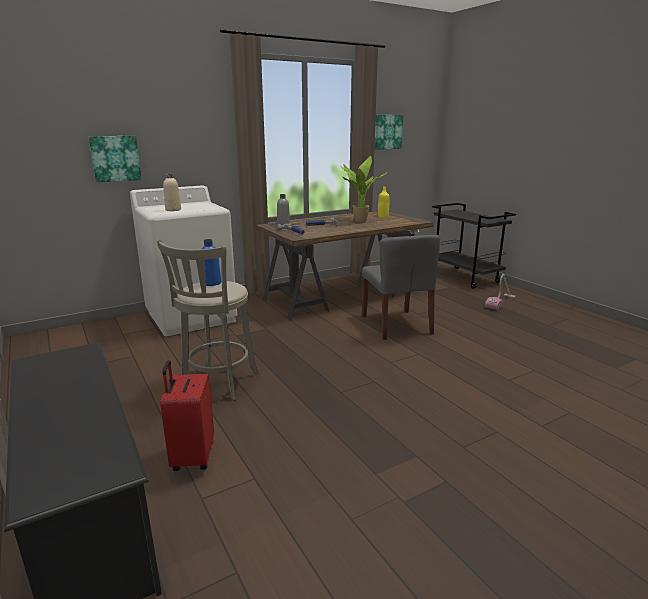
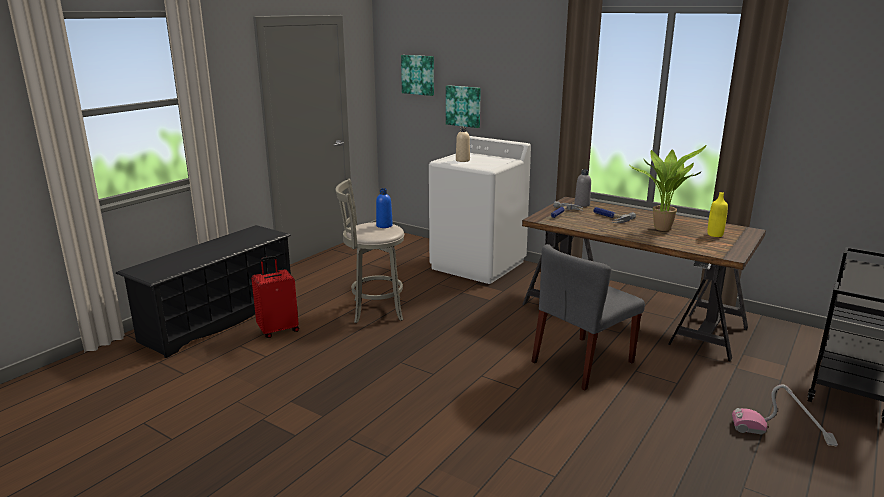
camera: 65 degrees right, 0 degrees up
picture [374,115,403,150] -> picture moved to [401,55,434,96]

